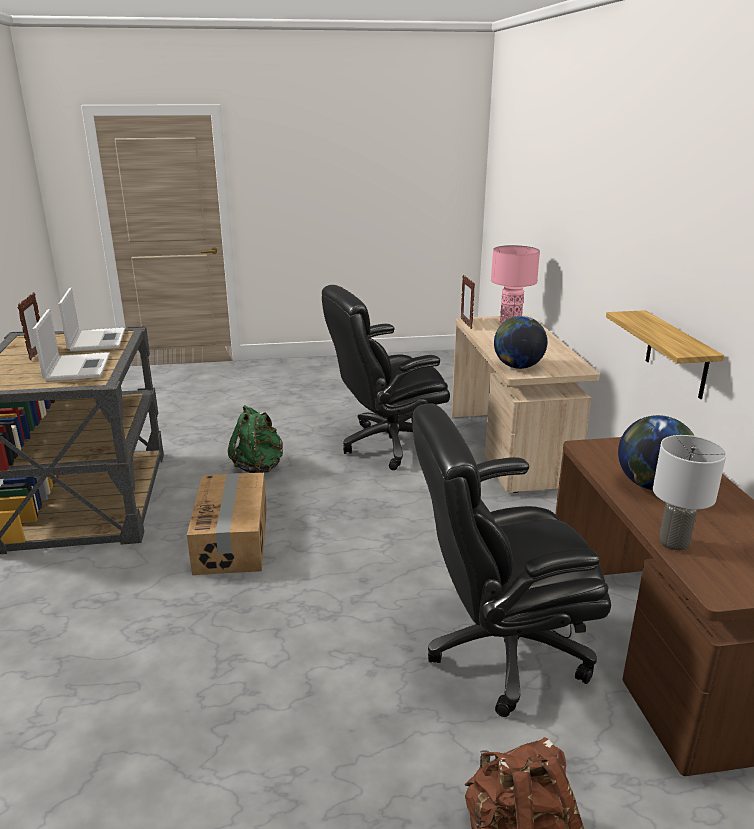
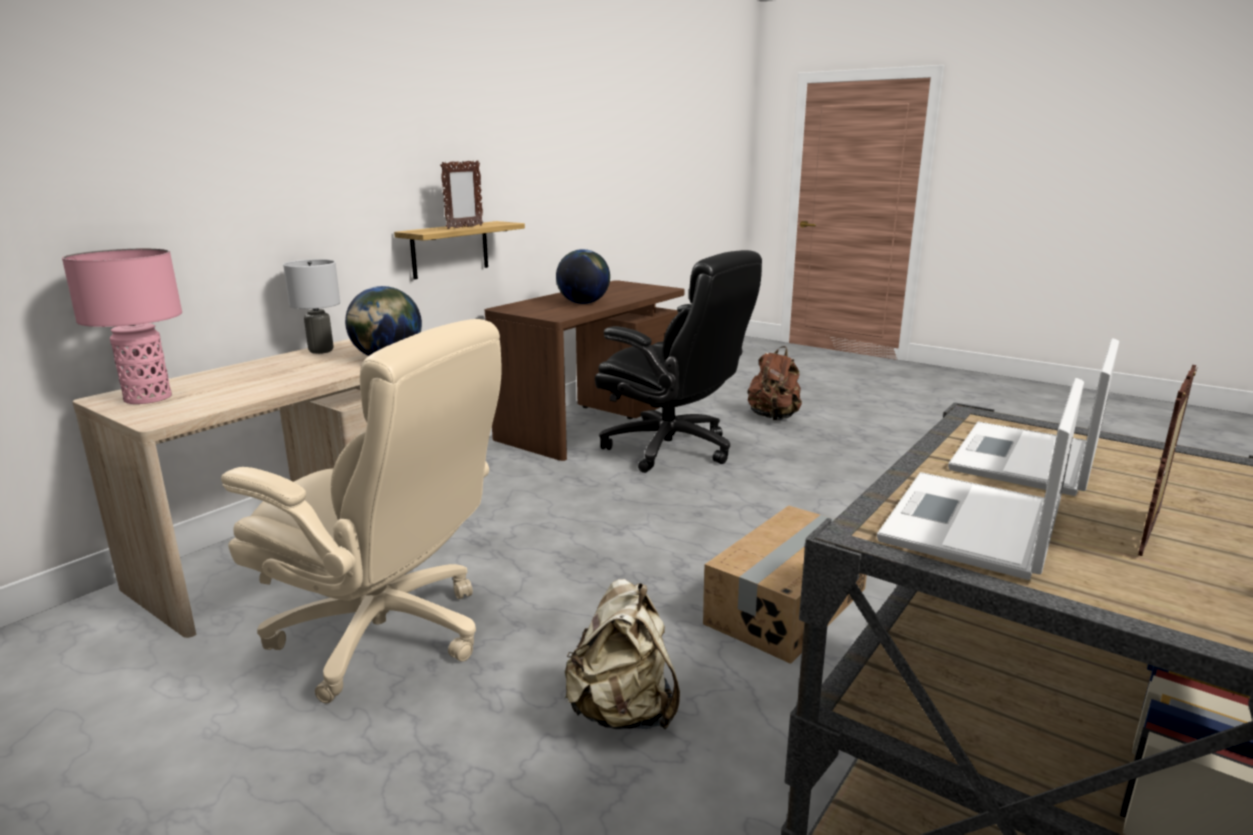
camera: 135 degrees left, 5 degrees down
green backpack [228,405,283,473] -> beige backpack [564,579,680,729]
black office chair [322,285,450,470] -> beige office chair [221,319,502,703]
picture frame [461,275,475,329] -> picture frame moved to [440,160,483,229]
white table lamp [653,435,727,551] -> white table lamp moved to [283,259,340,354]

